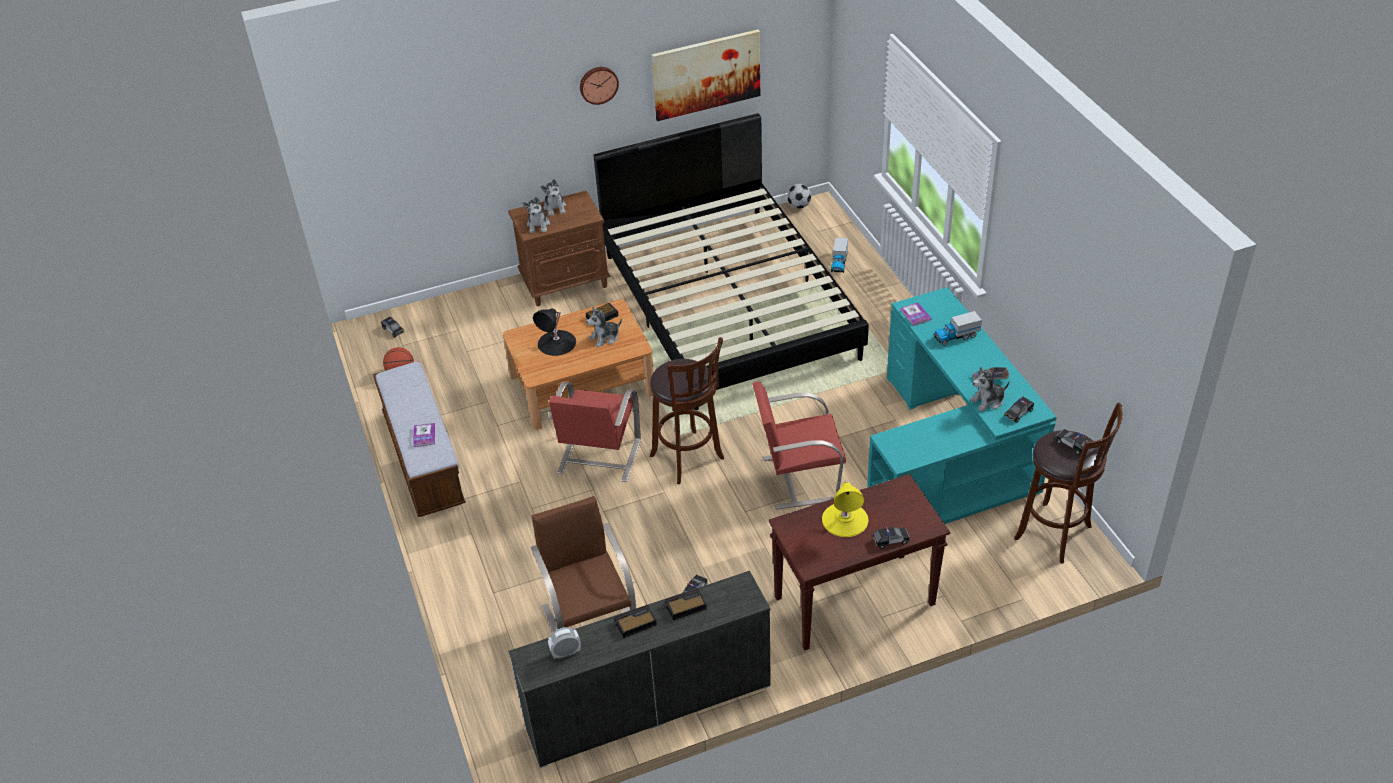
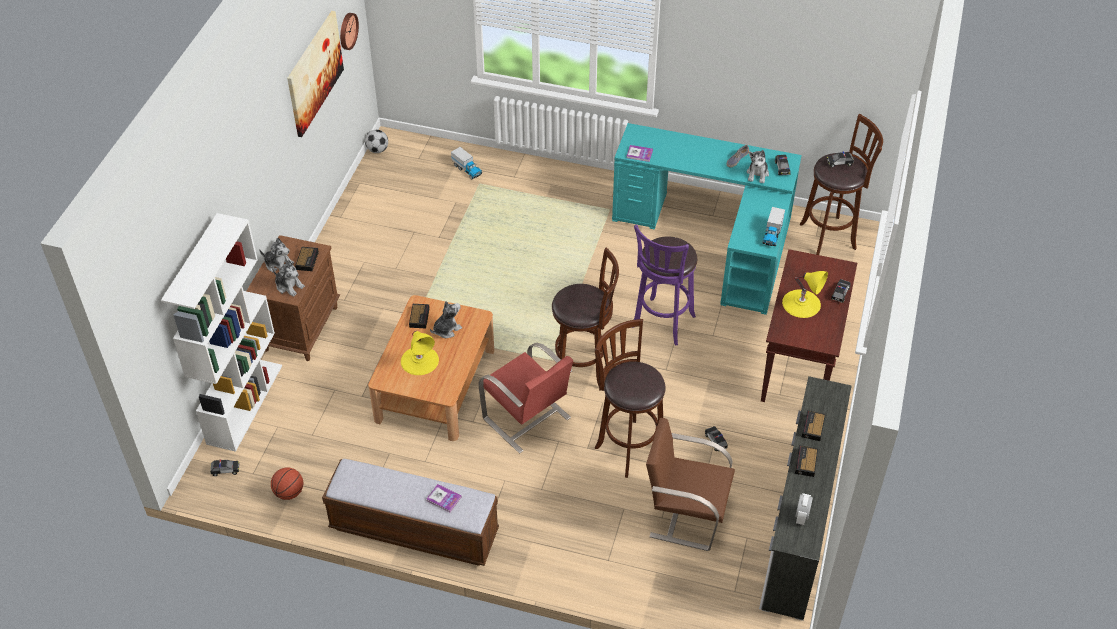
camera: 55 degrees left, 5 degrees up
black table lamp [533,308,576,356] -> yellow table lamp [401,331,439,375]
wall clock [580,67,619,105] -> wall clock moved to [340,13,359,50]
plush toy [586,307,622,347] -> plush toy turned 135 degrees counterclockwise [430,301,462,338]
black bed [593,113,869,410] -> none
red chair [752,381,846,510] -> purple stool [632,225,697,346]
toy truck [934,311,982,345] -> toy truck moved to [762,207,785,247]
none -> white bookcase [161,213,282,452]
none -> alarm clock [295,247,319,271]
none -> brown stool [595,319,666,478]

